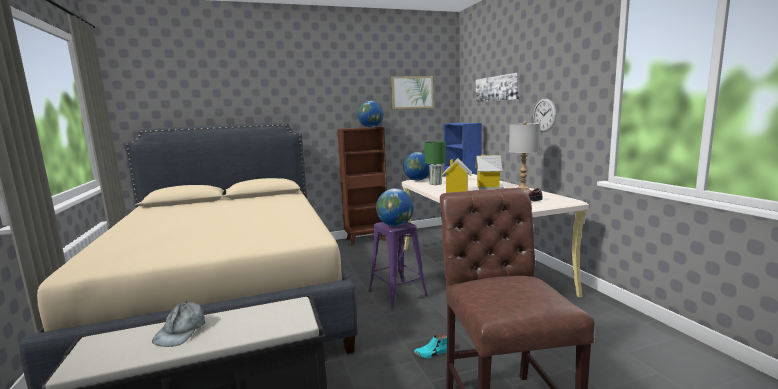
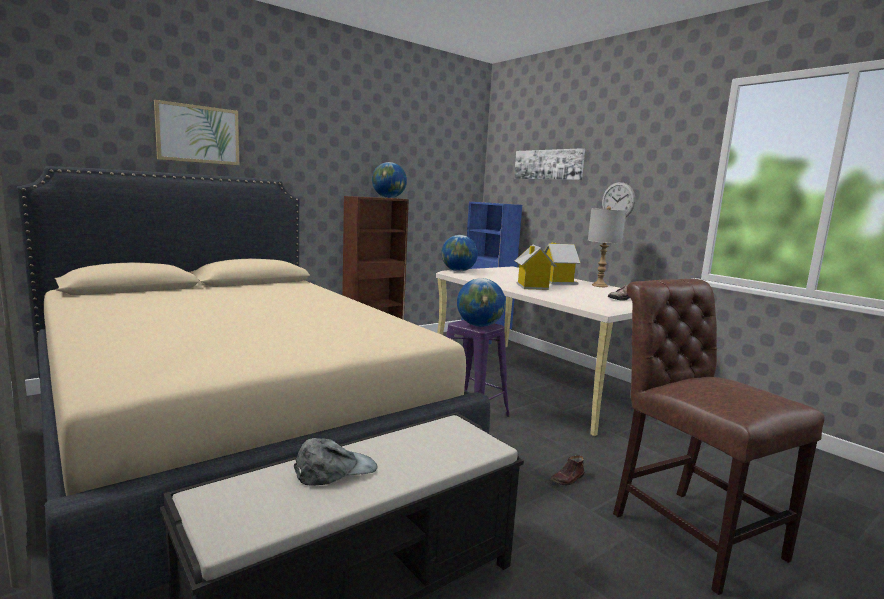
camera: 20 degrees left, 0 degrees up
grey cap [152,301,205,347] -> grey cap turned 105 degrees counterclockwise [294,438,378,486]
picture [391,76,433,109] -> picture moved to [154,100,239,165]
turquoise shoe [414,334,447,358] -> brown shoe [550,456,585,486]
green table lamp [424,141,446,185] -> none

